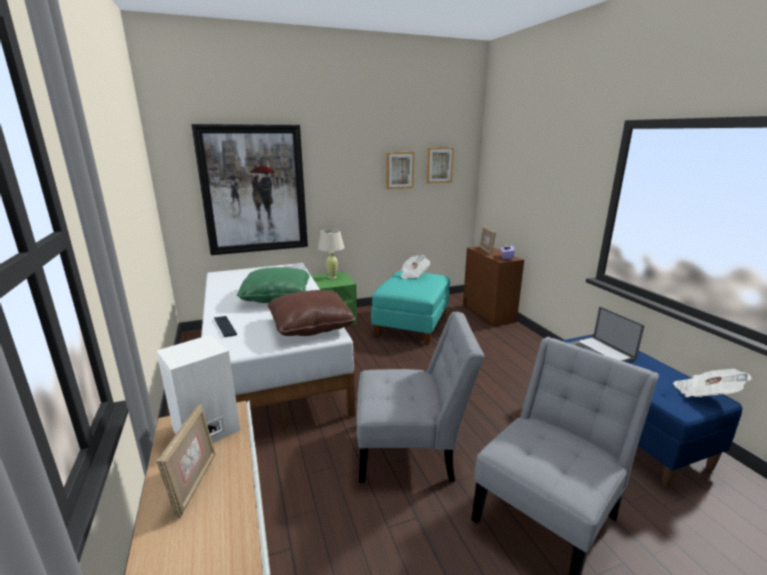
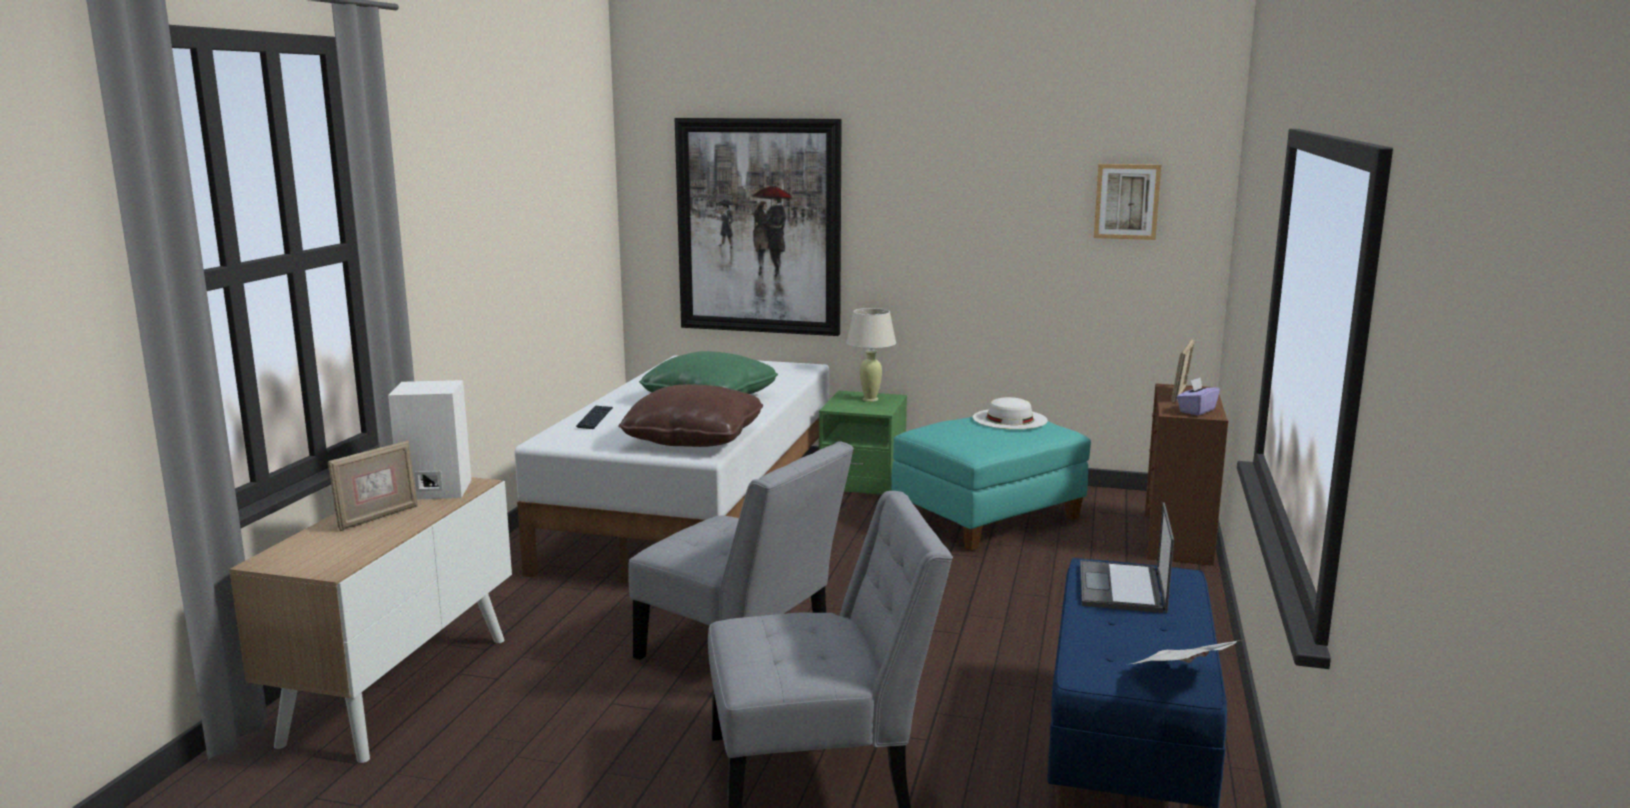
camera: 35 degrees right, 5 degrees down
picture [386,152,414,189] -> none
newspaper [401,255,430,279] -> white hat [973,397,1048,429]

